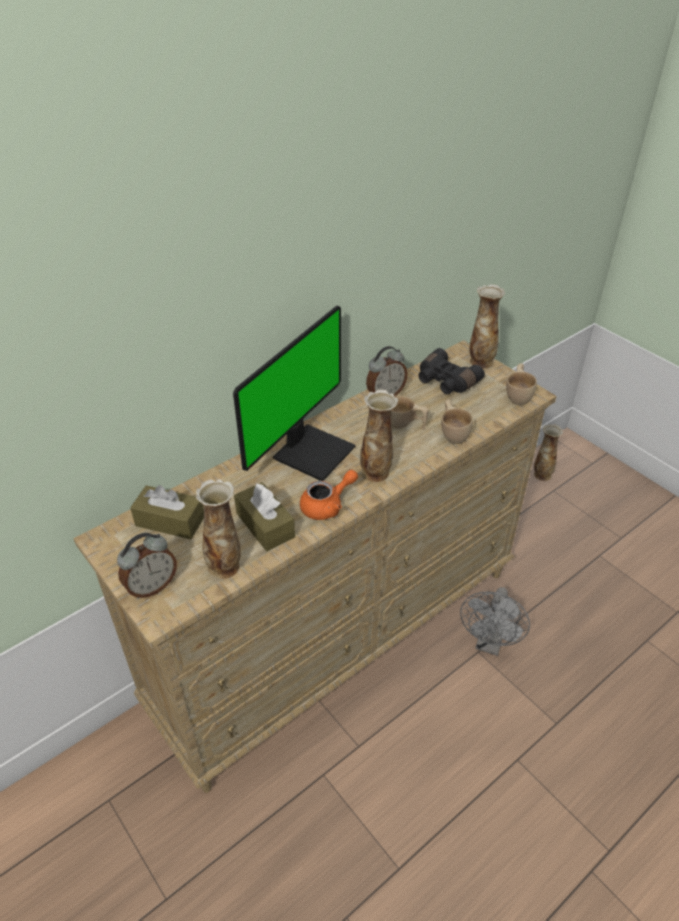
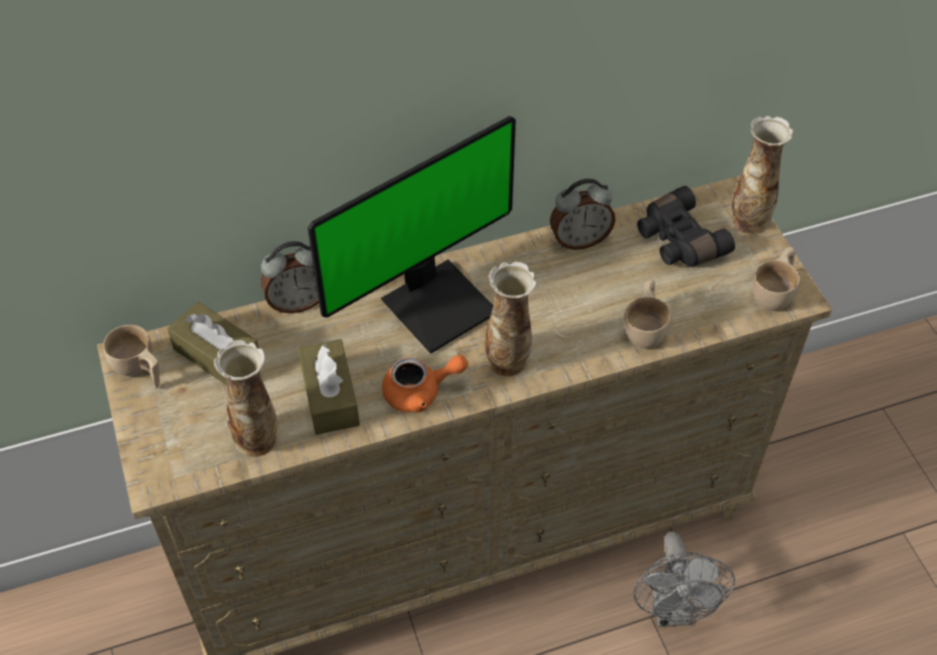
camera: 20 degrees right, 10 degrees up
alarm clock [117,533,177,599] -> alarm clock moved to [261,241,319,313]
beige cup [391,396,428,430] -> beige cup moved to [103,325,160,389]
grey fan [460,587,530,656] -> grey fan turned 45 degrees counterclockwise [633,531,735,627]
vase [534,424,563,481] -> none

